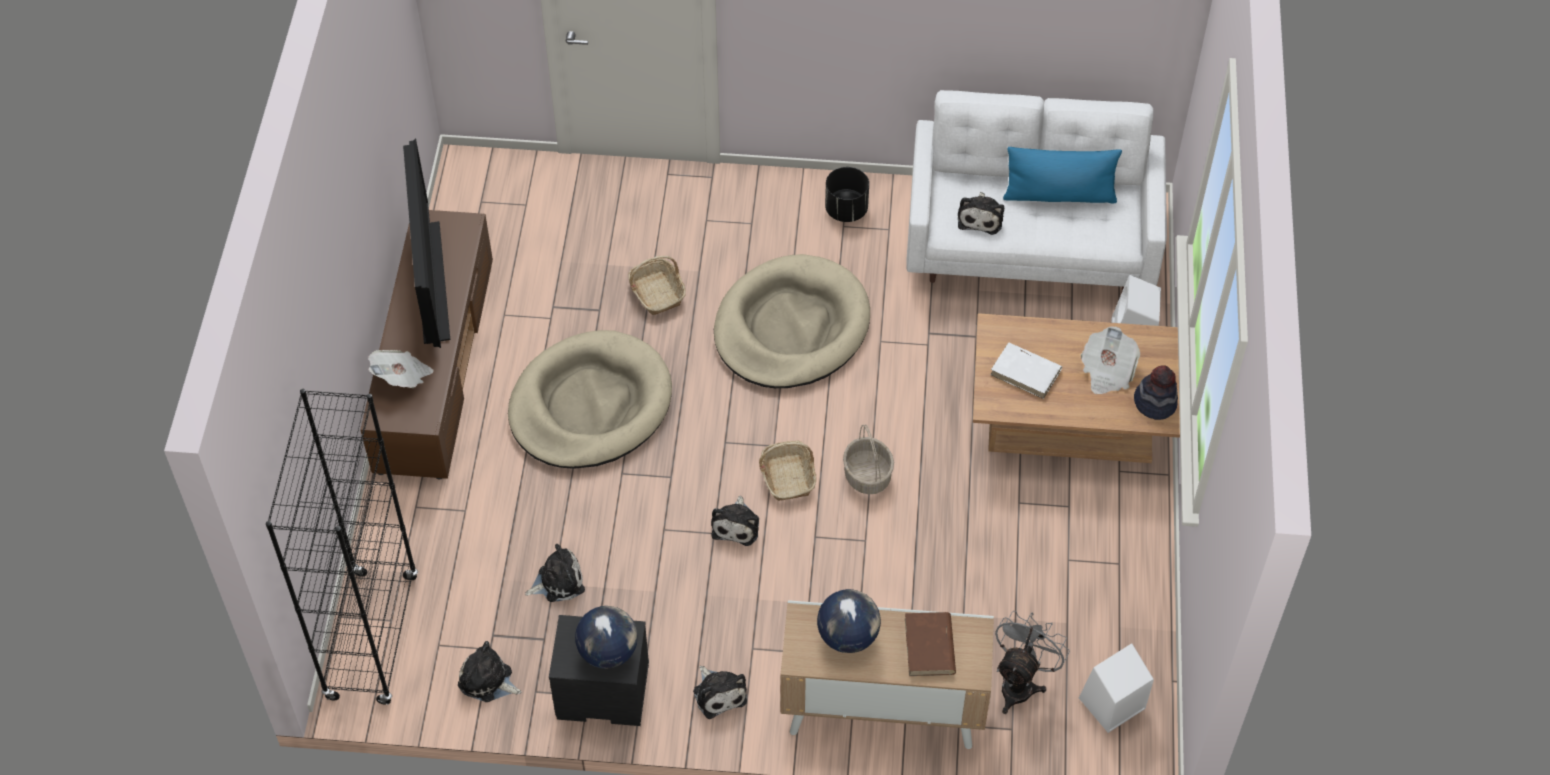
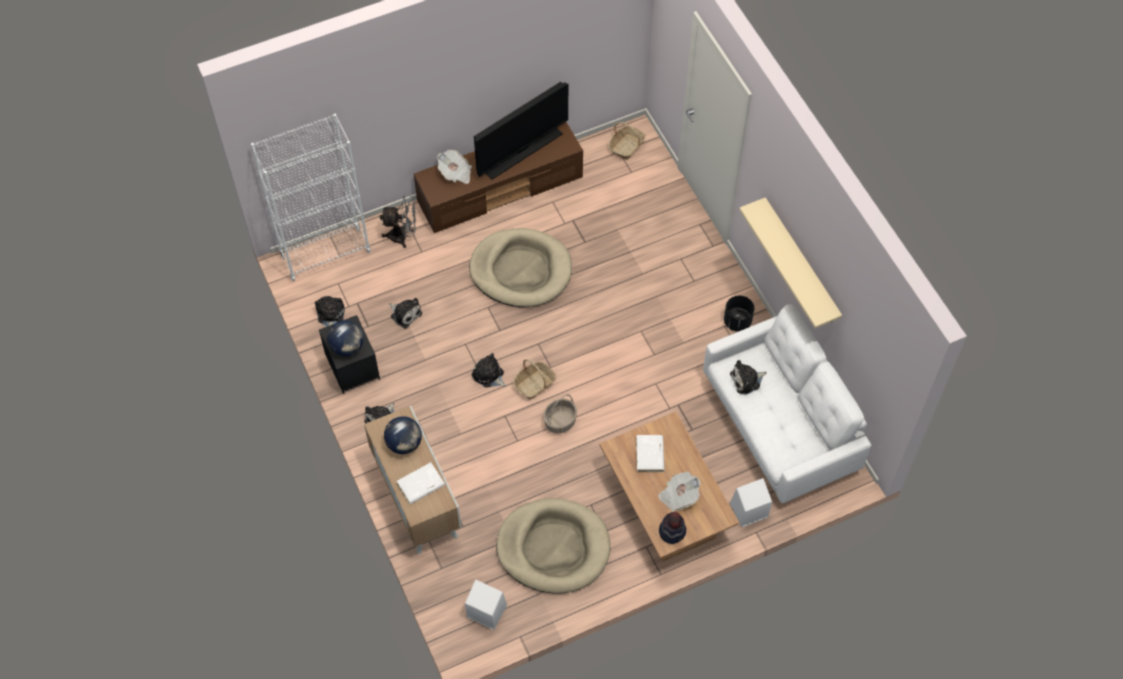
camera: 60 degrees right, 5 degrees up
black bookcase [266,389,418,705] -> white bookcase [251,114,371,281]
basket [628,256,686,315] -> basket moved to [608,122,646,160]
plush toy [711,496,759,546] -> plush toy turned 60 degrees clockwise [472,353,507,388]
beige dog bed [714,254,870,388] -> beige dog bed moved to [496,498,610,594]
brown book [905,612,956,676] -> white book [397,462,445,504]
grey fan [995,611,1070,714] -> grey fan moved to [380,196,416,248]
blue pillow [1003,147,1122,203] -> none
none -> beige shelf [739,197,842,328]

